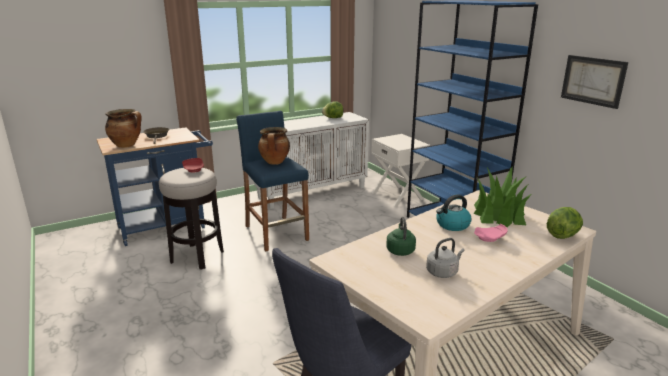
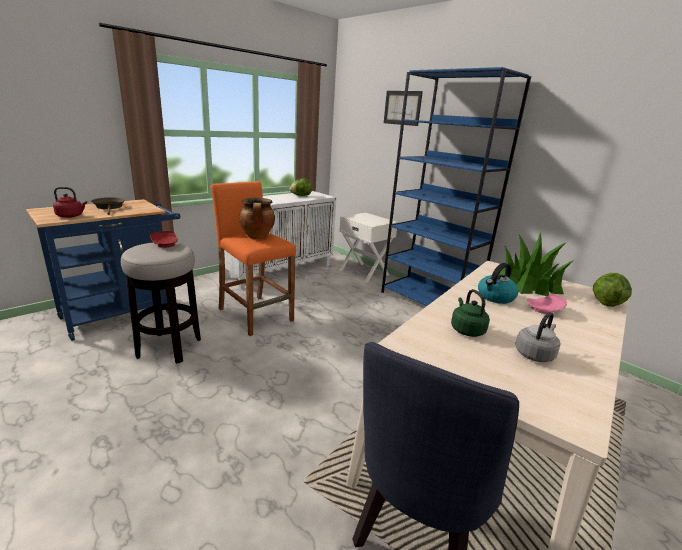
camera: 15 degrees left, 0 degrees up
cooking pot [105,109,142,148] -> red kettle [53,187,87,218]
blue stool [236,111,309,251] -> orange stool [211,181,296,336]
picture [561,55,629,109] -> picture moved to [384,91,423,126]

